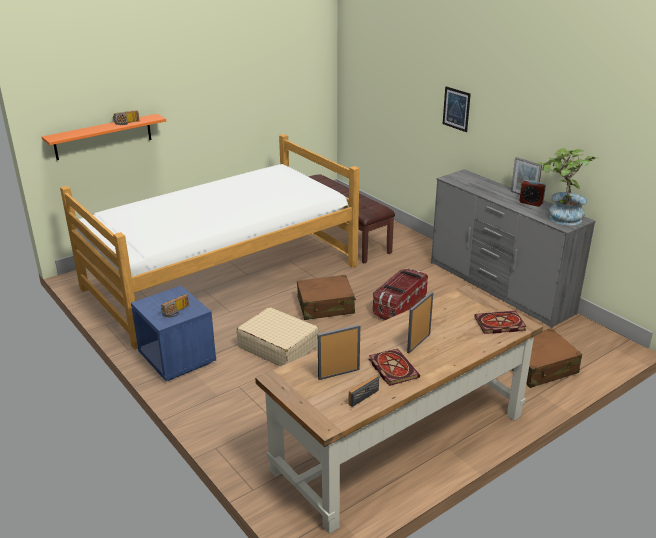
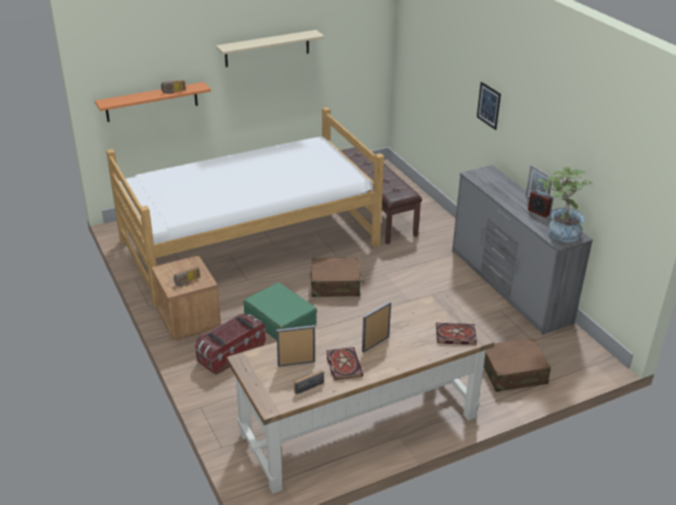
camera: 10 degrees right, 5 degrees up
blue nightstand [131,286,216,381] -> brown nightstand [151,255,221,341]
beige suitcase [237,307,319,366] -> green suitcase [243,282,317,340]
storage box [373,268,428,320] -> storage box moved to [195,314,266,375]
none -> beige shelf [216,30,325,67]

